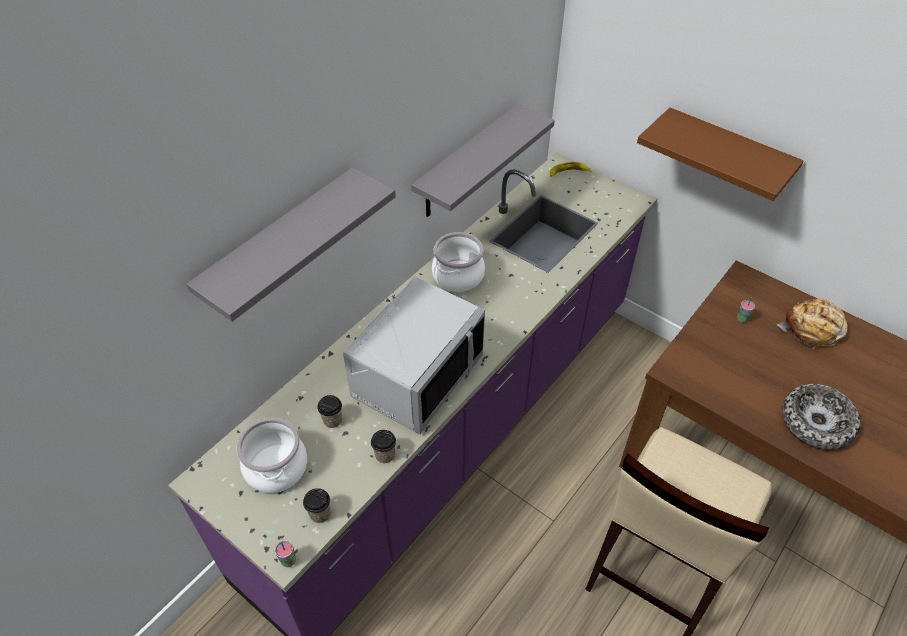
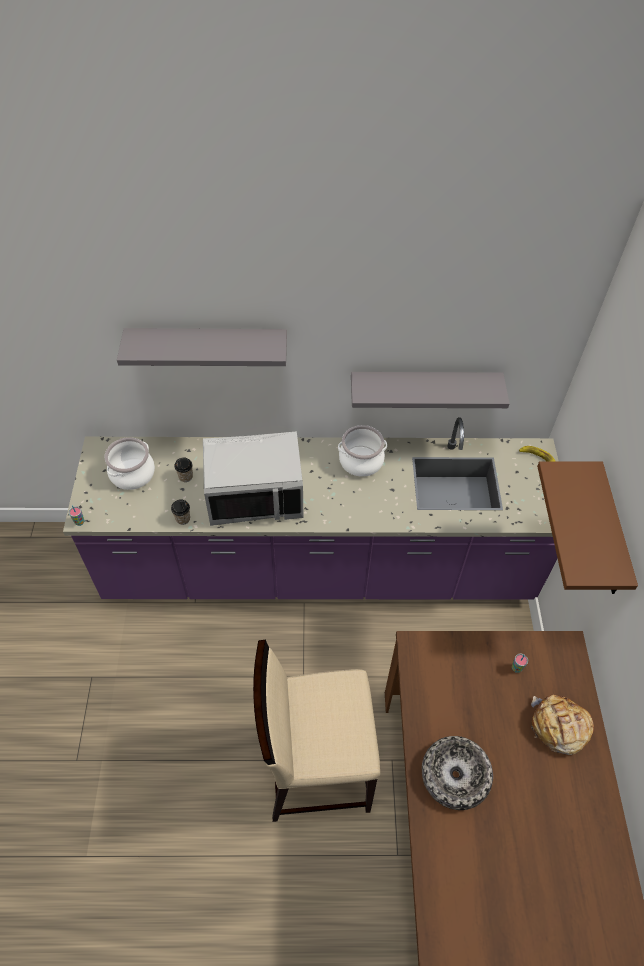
camera: 50 degrees right, 5 degrees up
cup [303,488,330,523] -> none

